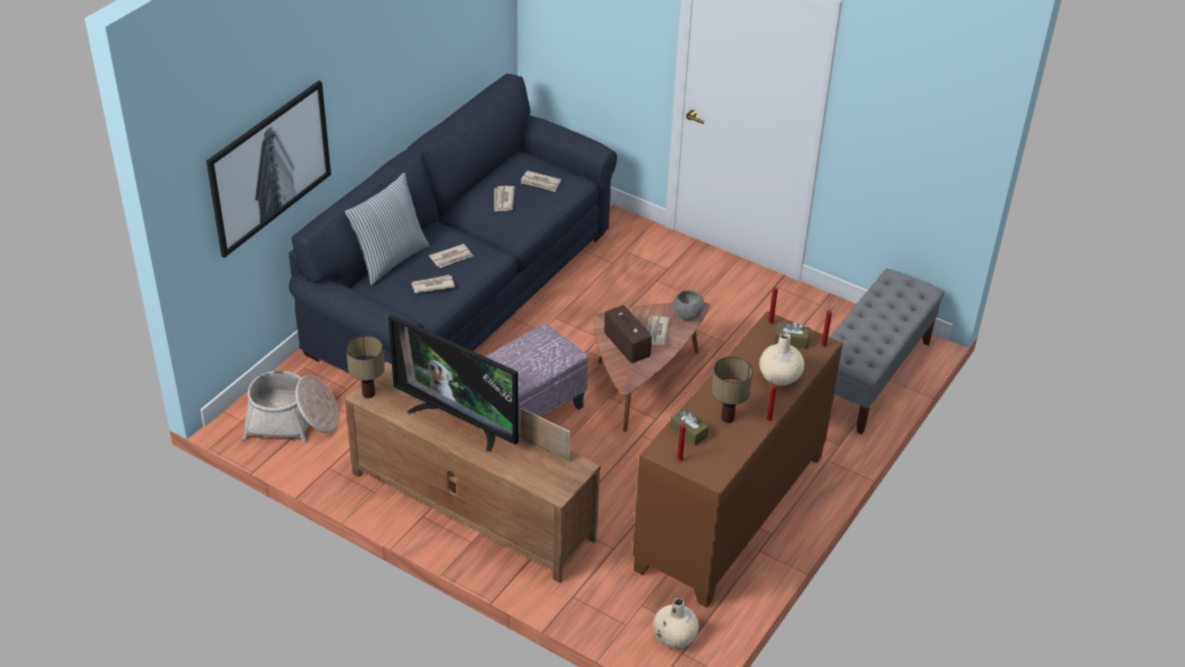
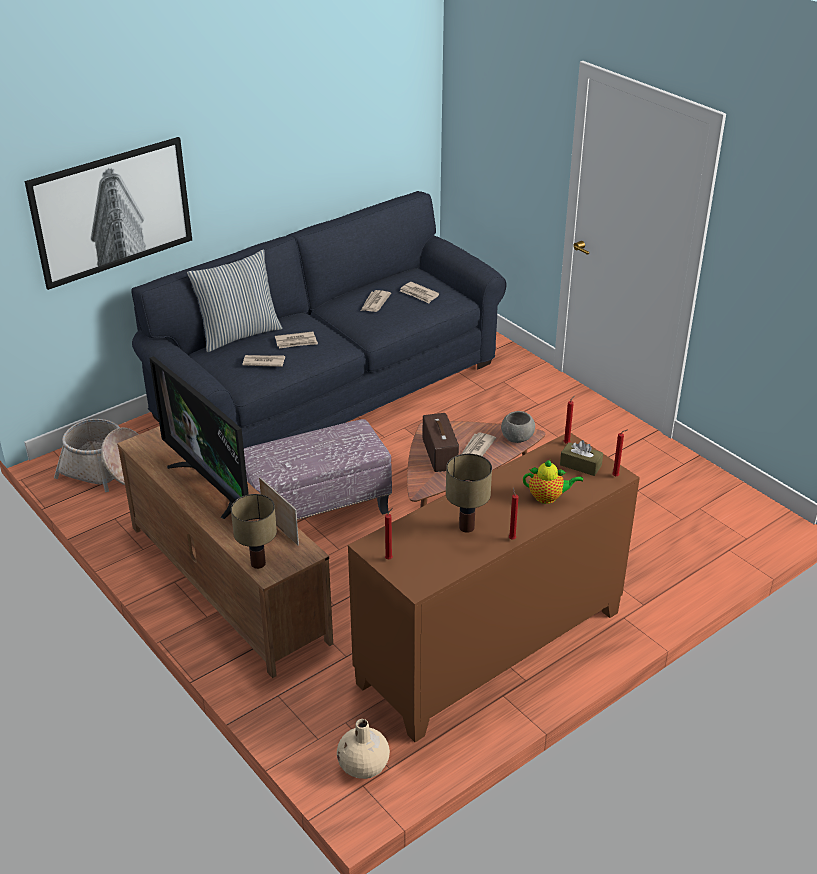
camera: 20 degrees right, 5 degrees down
table lamp [346,336,385,398] -> table lamp moved to [231,494,277,569]
brown tissue box [670,409,709,446] -> none
beige vase [759,333,804,386] -> teapot [523,460,583,504]
grey bench [830,268,944,435] -> none

